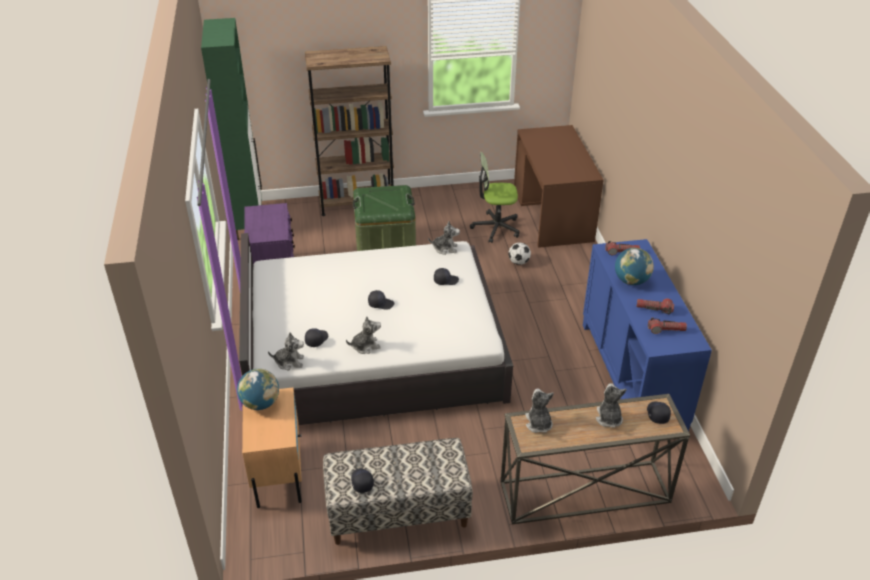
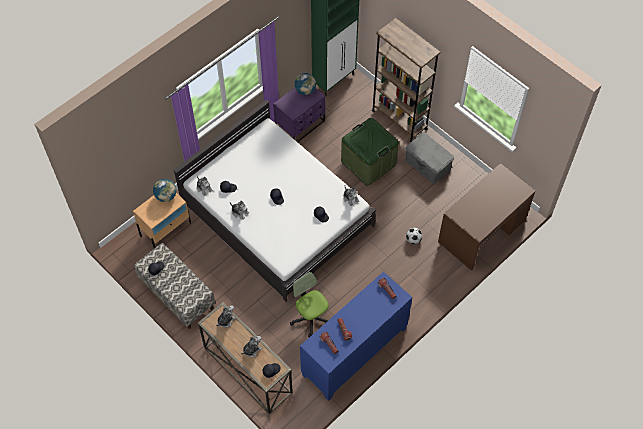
camera: 55 degrees right, 20 degrees up
office chair [470,152,520,243] -> office chair moved to [290,272,329,337]
globe [615,248,654,285] -> globe moved to [294,73,316,95]
none -> grey storage box [404,132,455,184]

